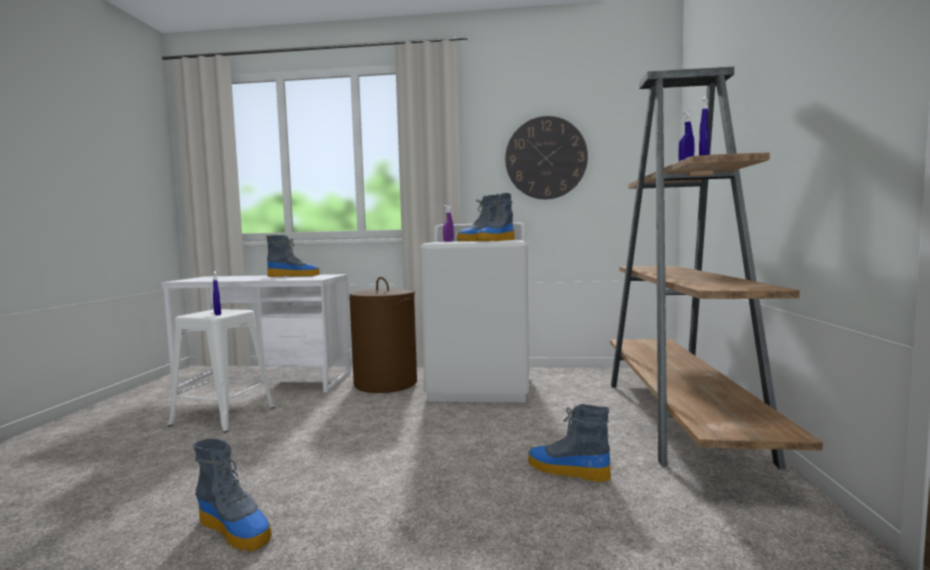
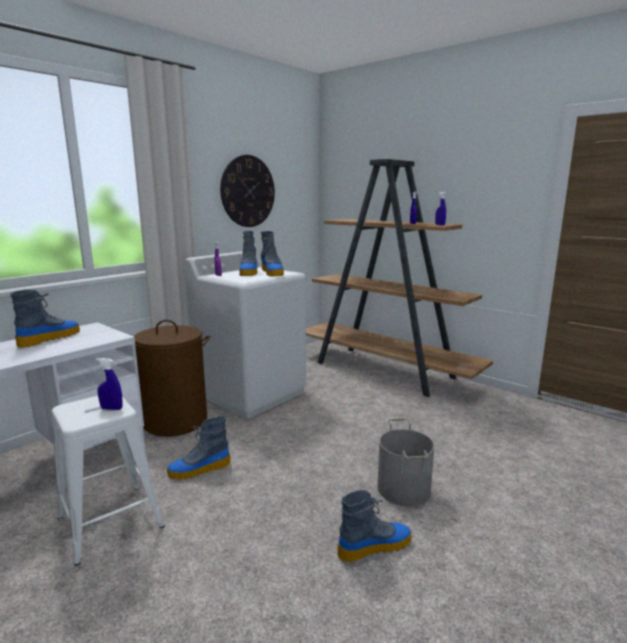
camera: 55 degrees left, 10 degrees up
boot [528,404,611,482] -> boot moved to [167,416,230,480]
none -> grey bucket [377,419,434,506]

